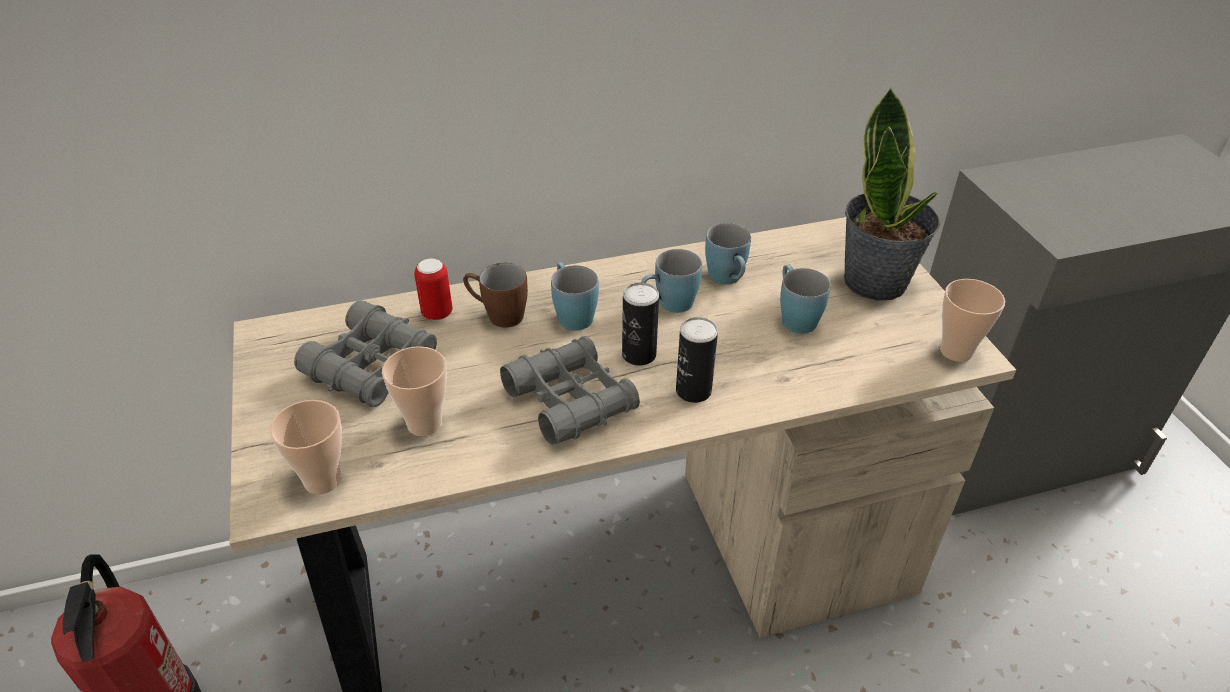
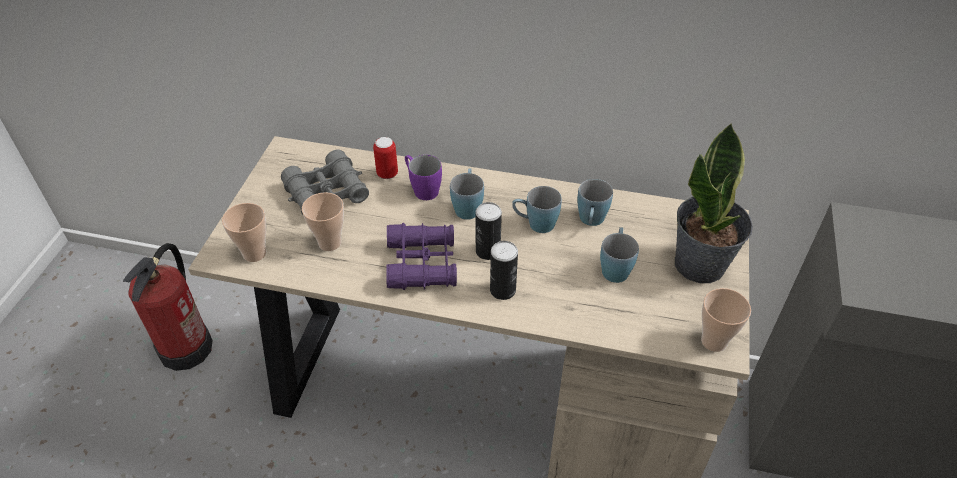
camera: 30 degrees right, 5 degrees up
brown mug [463,262,528,328] -> purple mug [405,155,442,200]
grey binoculars [500,336,640,445] -> purple binoculars [386,223,457,290]

